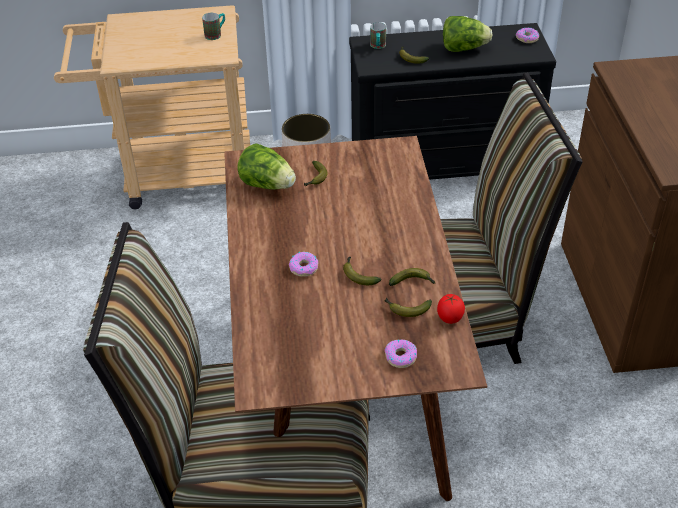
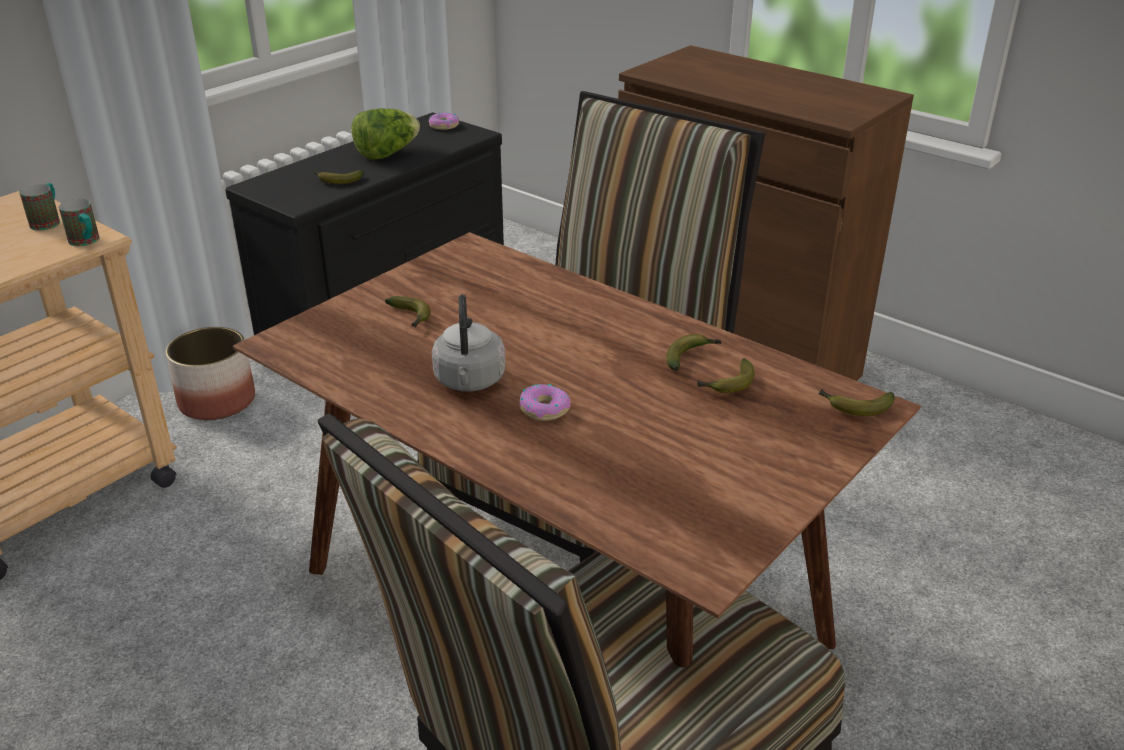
camera: 45 degrees left, 10 degrees down
lettuce [237,143,296,189] -> none
banana [343,257,381,285] -> banana moved to [818,389,895,416]
mug [370,22,386,49] -> mug moved to [59,199,99,246]
donut [385,339,417,368] -> none
tomato [437,294,465,324] -> none
none -> grey kettle [432,294,506,392]

